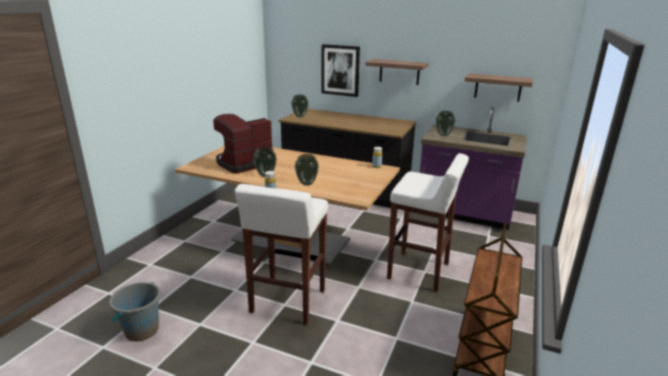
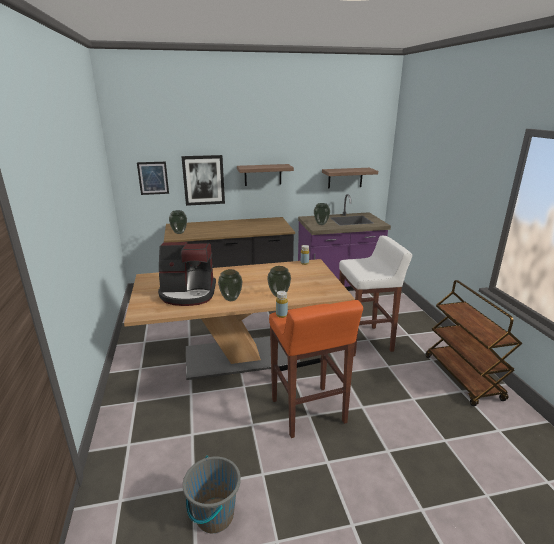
camera: 35 degrees left, 0 degrees up
coffee machine [213,114,272,174] -> coffee machine turned 105 degrees counterclockwise [158,242,216,306]
white stool [235,184,328,325] -> orange stool [269,300,363,438]
none -> picture [137,162,169,195]

